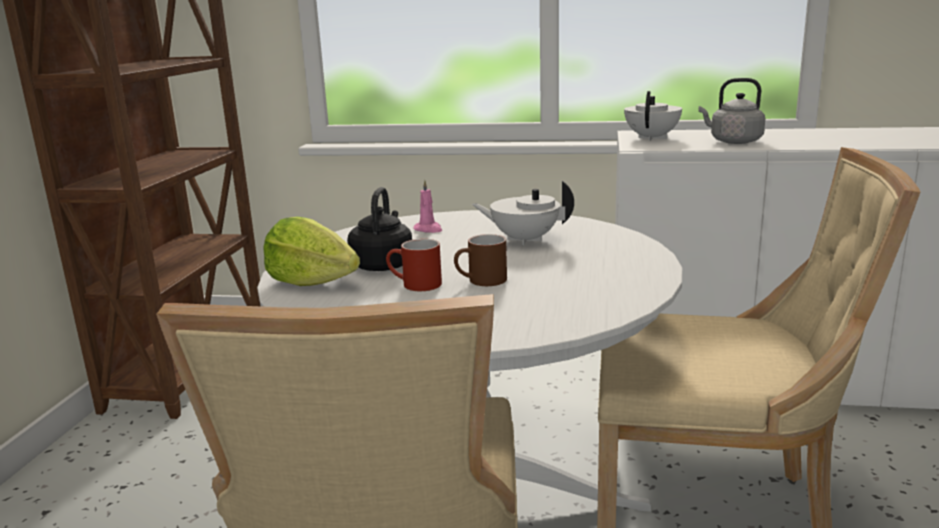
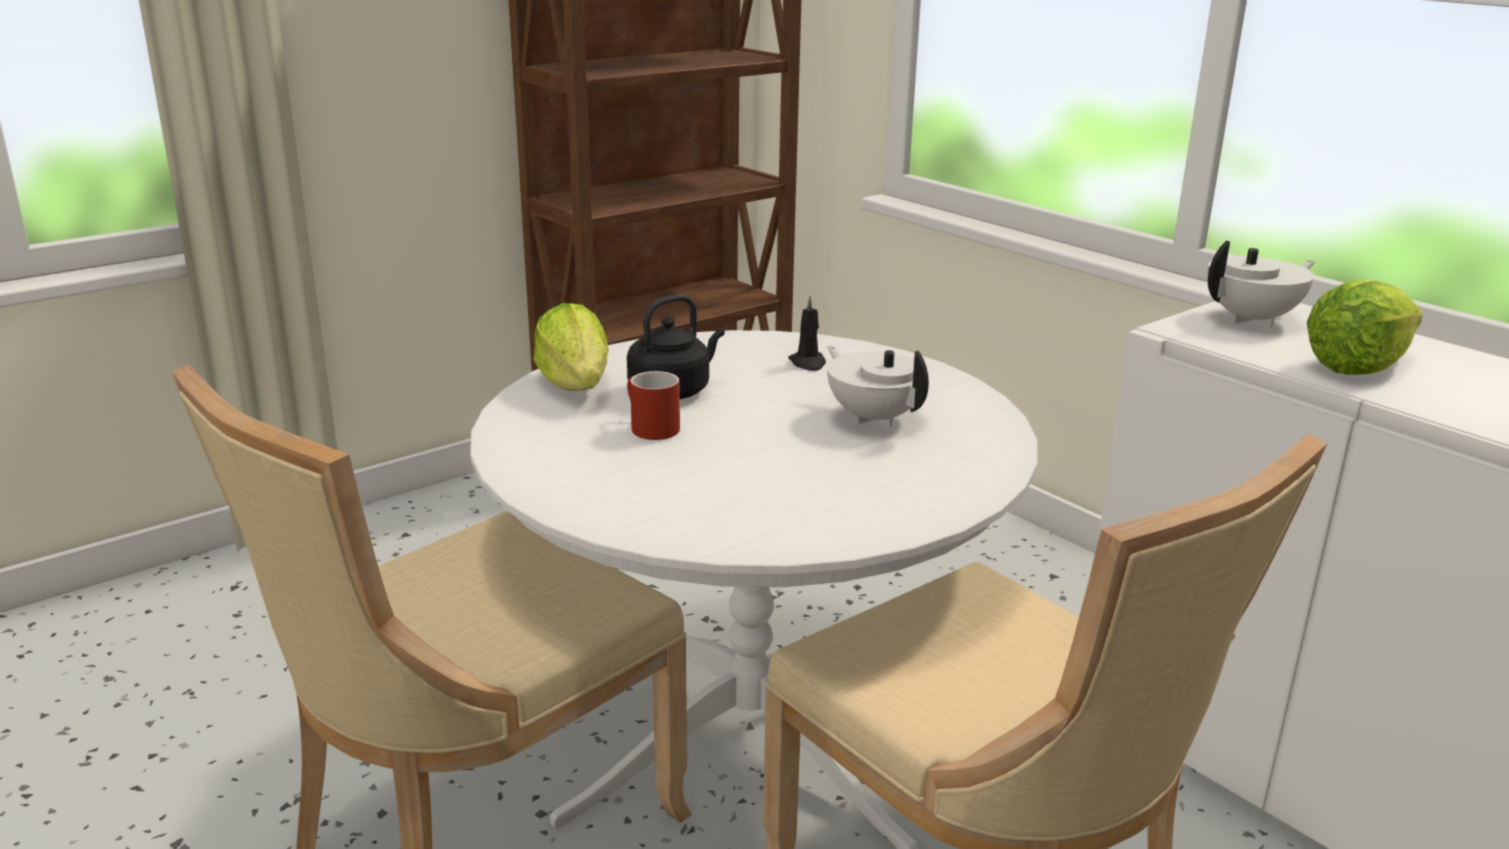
camera: 40 degrees right, 5 degrees up
pink candle [413,180,442,233] -> black candle [788,296,826,371]
brown mug [454,234,507,286] -> none
grey kettle [699,78,765,144] -> lettuce [1306,280,1423,375]

